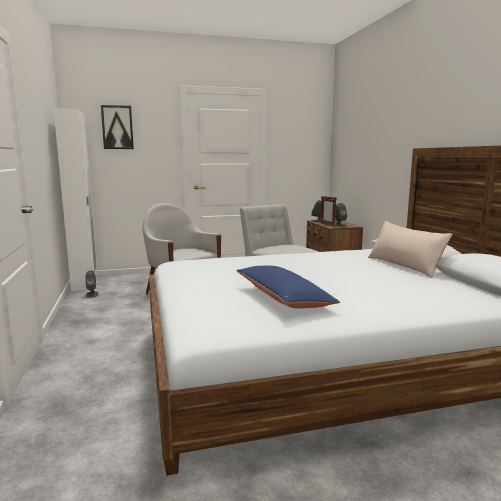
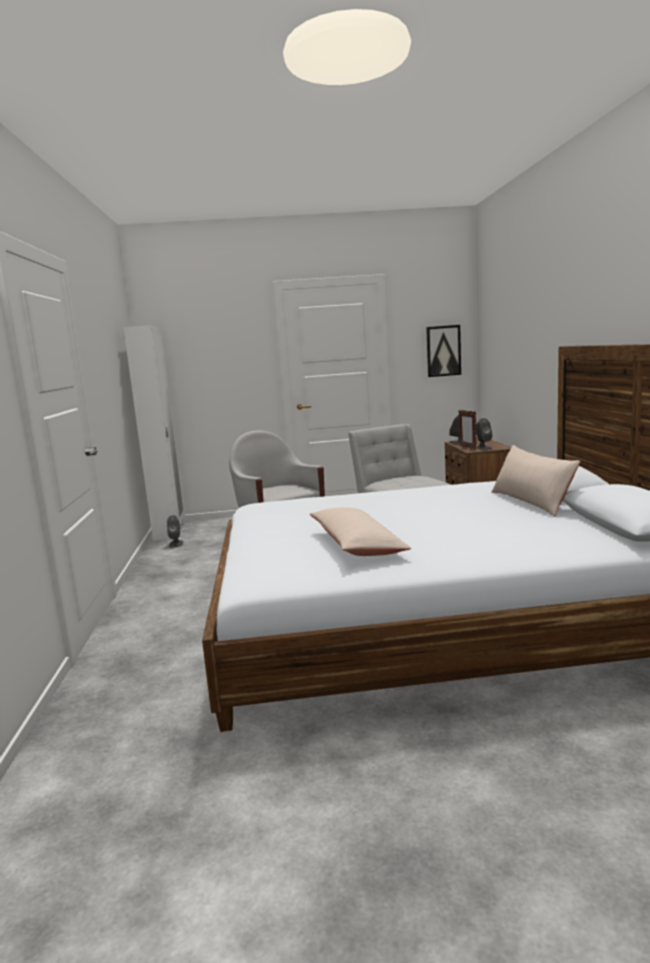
camera: 10 degrees right, 0 degrees up
picture [101,105,134,149] -> picture moved to [426,325,461,377]
blue pillow [236,266,340,308] -> beige pillow [310,508,411,556]

